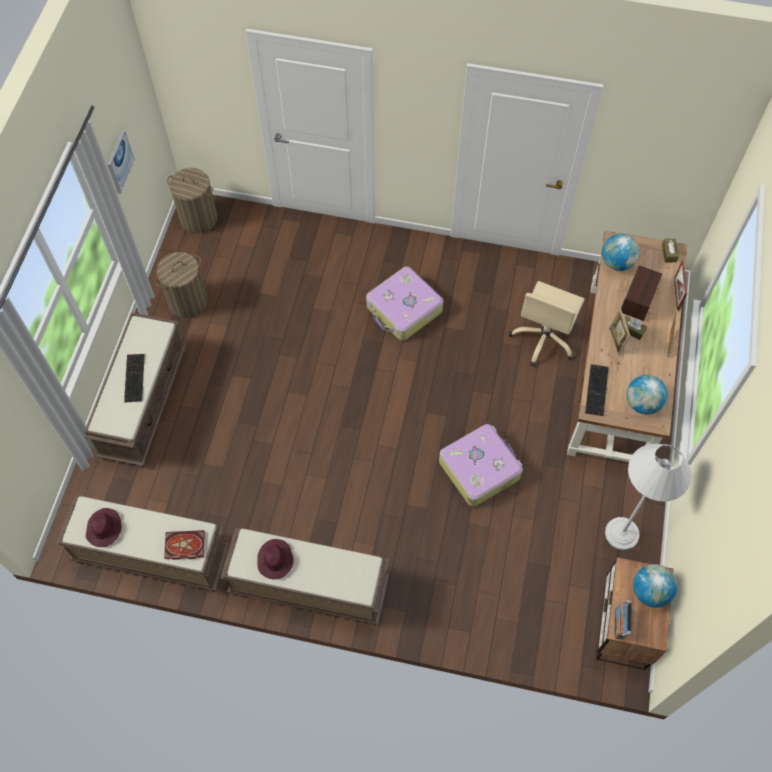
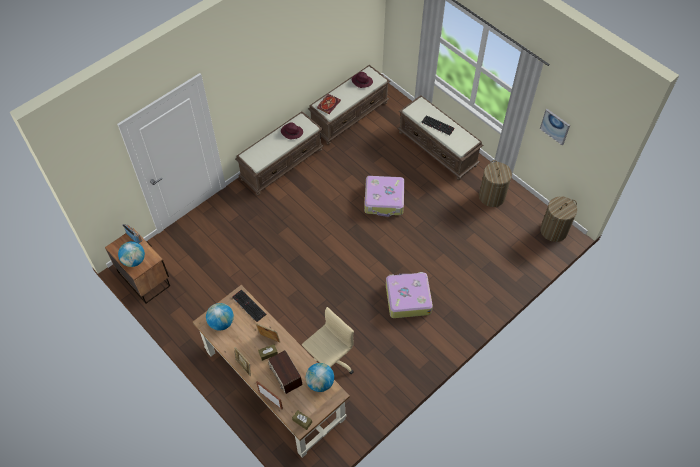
camera: 125 degrees right, 5 degrees down
suitcase [439,424,523,507] -> suitcase moved to [364,176,404,217]
beige office chair [509,281,585,367] -> beige office chair turned 75 degrees clockwise [302,307,354,374]
white floor lamp [605,444,691,550] -> none

